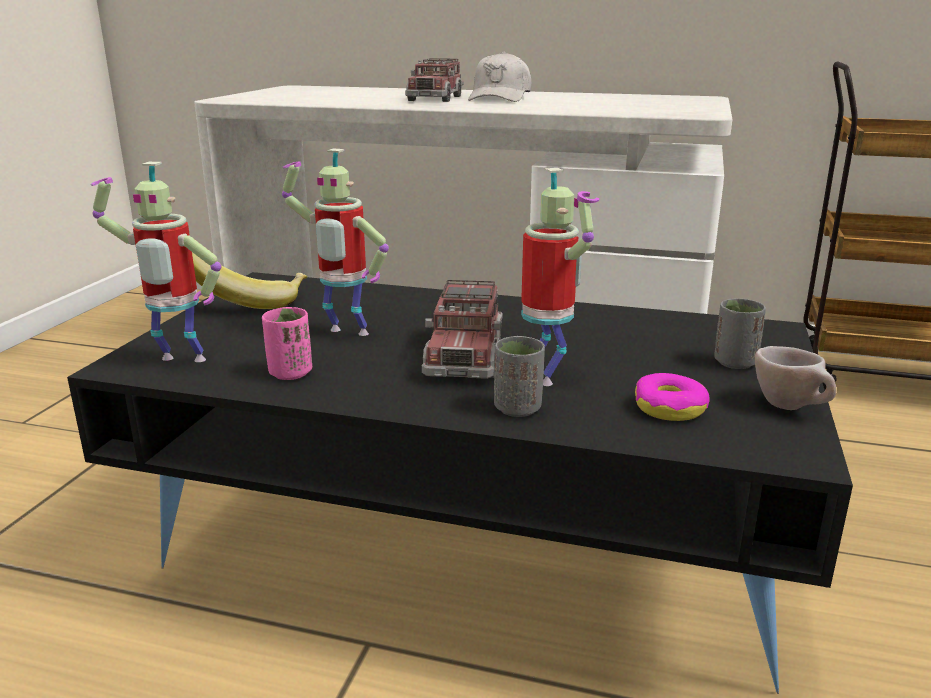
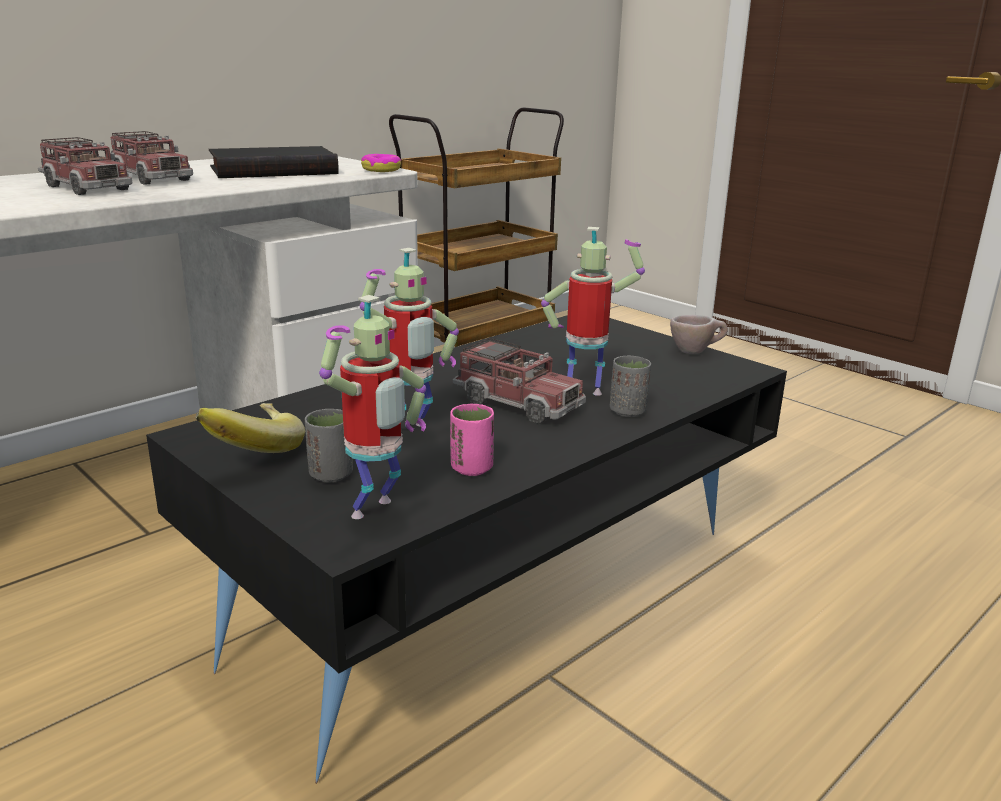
camera: 60 degrees left, 0 degrees up
white cap [468,51,531,102] -> toy truck [111,131,193,185]
donut [635,373,710,421] -> donut moved to [361,154,401,172]
grey cup [714,298,766,369] -> grey cup moved to [305,409,353,483]
none -> black book [209,146,339,178]

